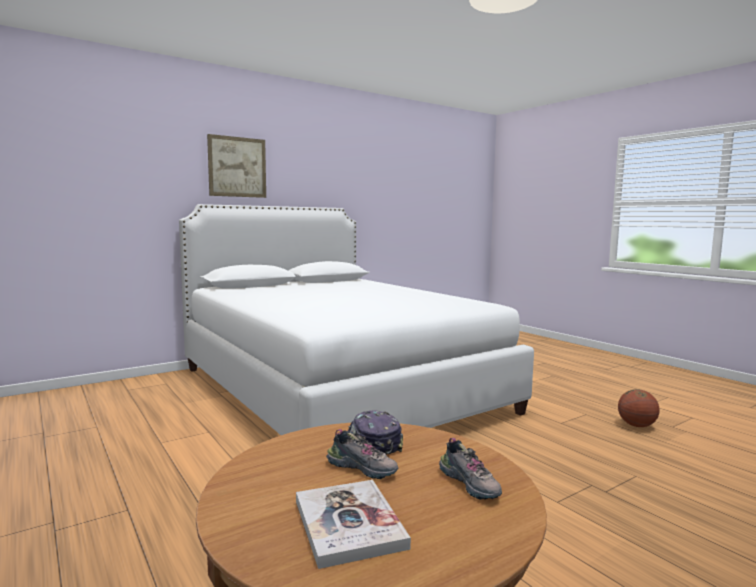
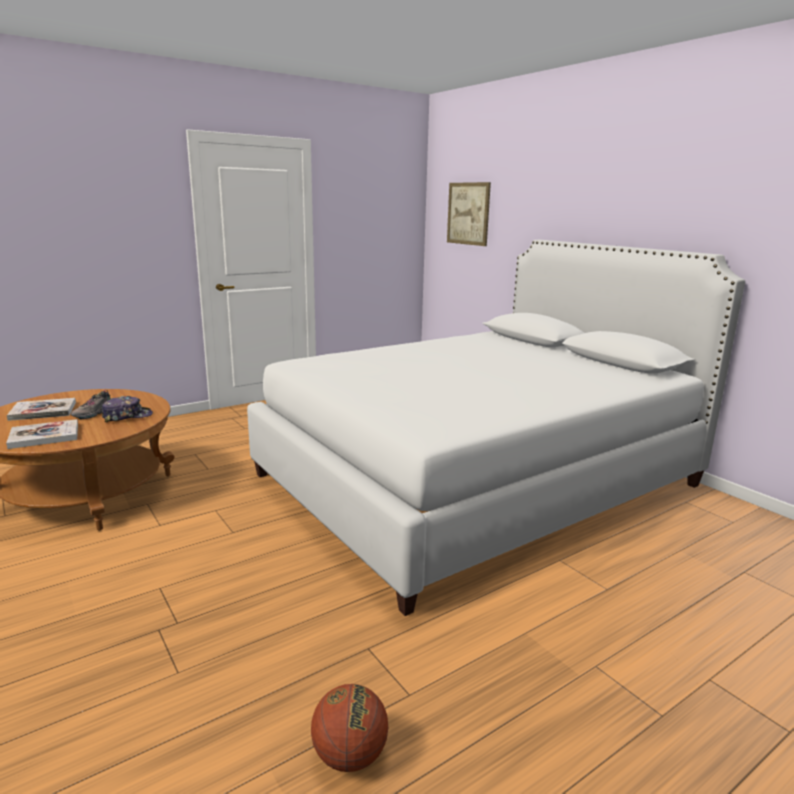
camera: 90 degrees right, 10 degrees up
picture [207,134,266,198] -> picture moved to [447,182,491,246]
shoe [439,438,502,500] -> book [6,419,78,449]

